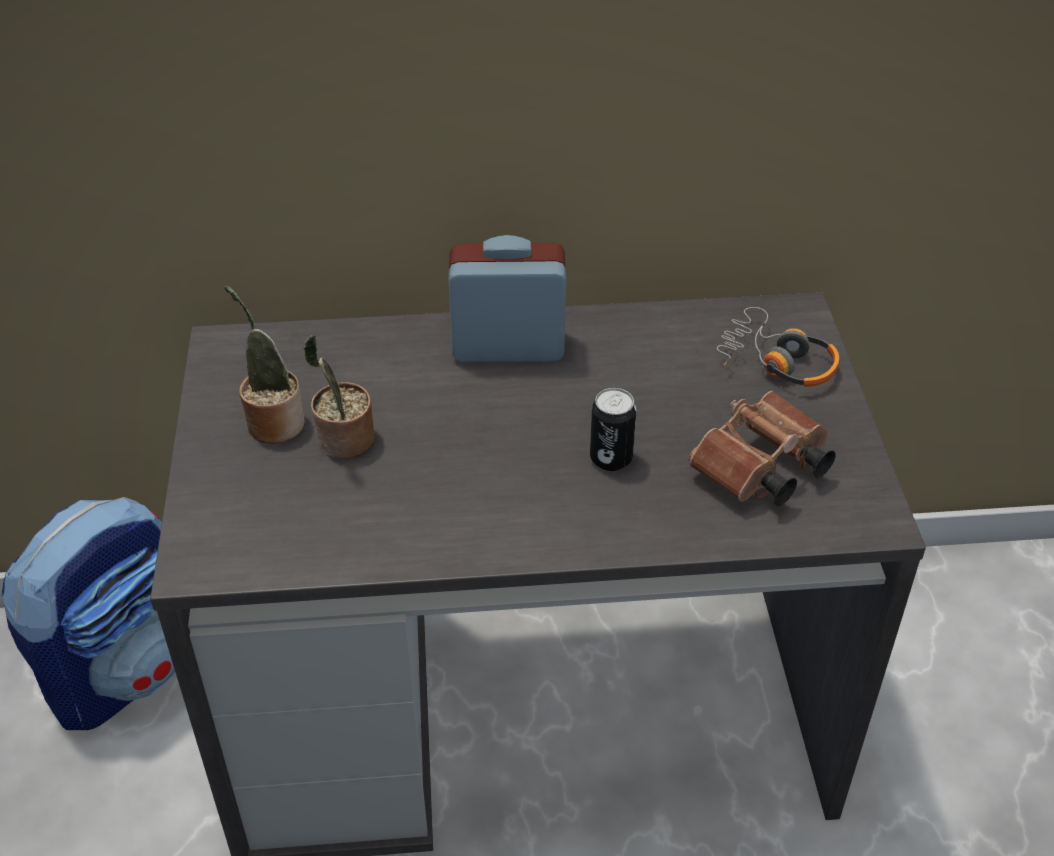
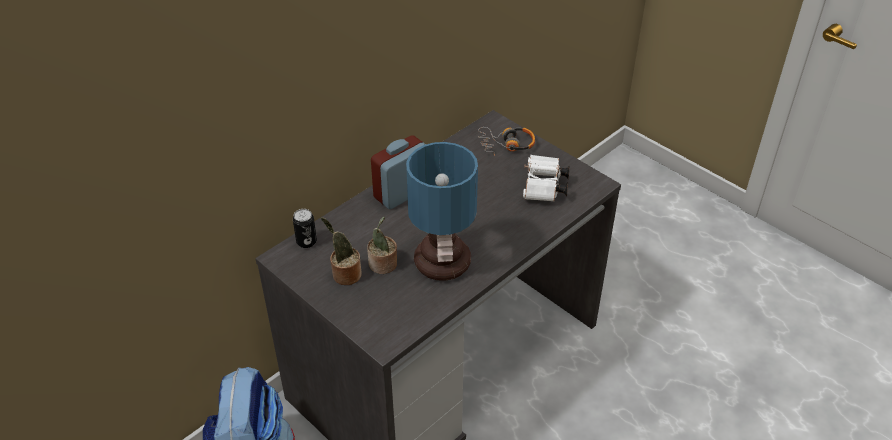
camera: 40 degrees left, 0 degrees up
can [590,388,636,471] -> can moved to [293,209,317,248]
brown binoculars [689,391,836,506] -> white binoculars [523,155,570,202]
none -> table lamp [406,142,478,281]

